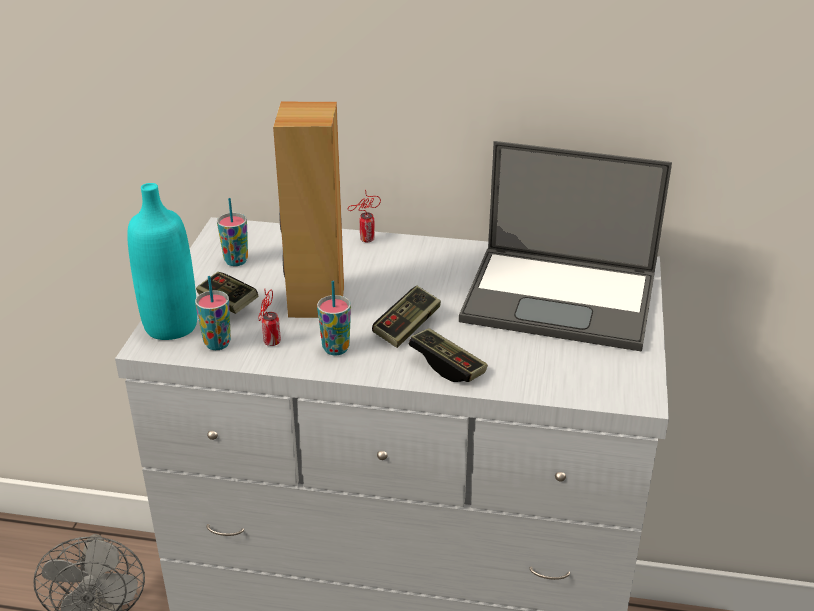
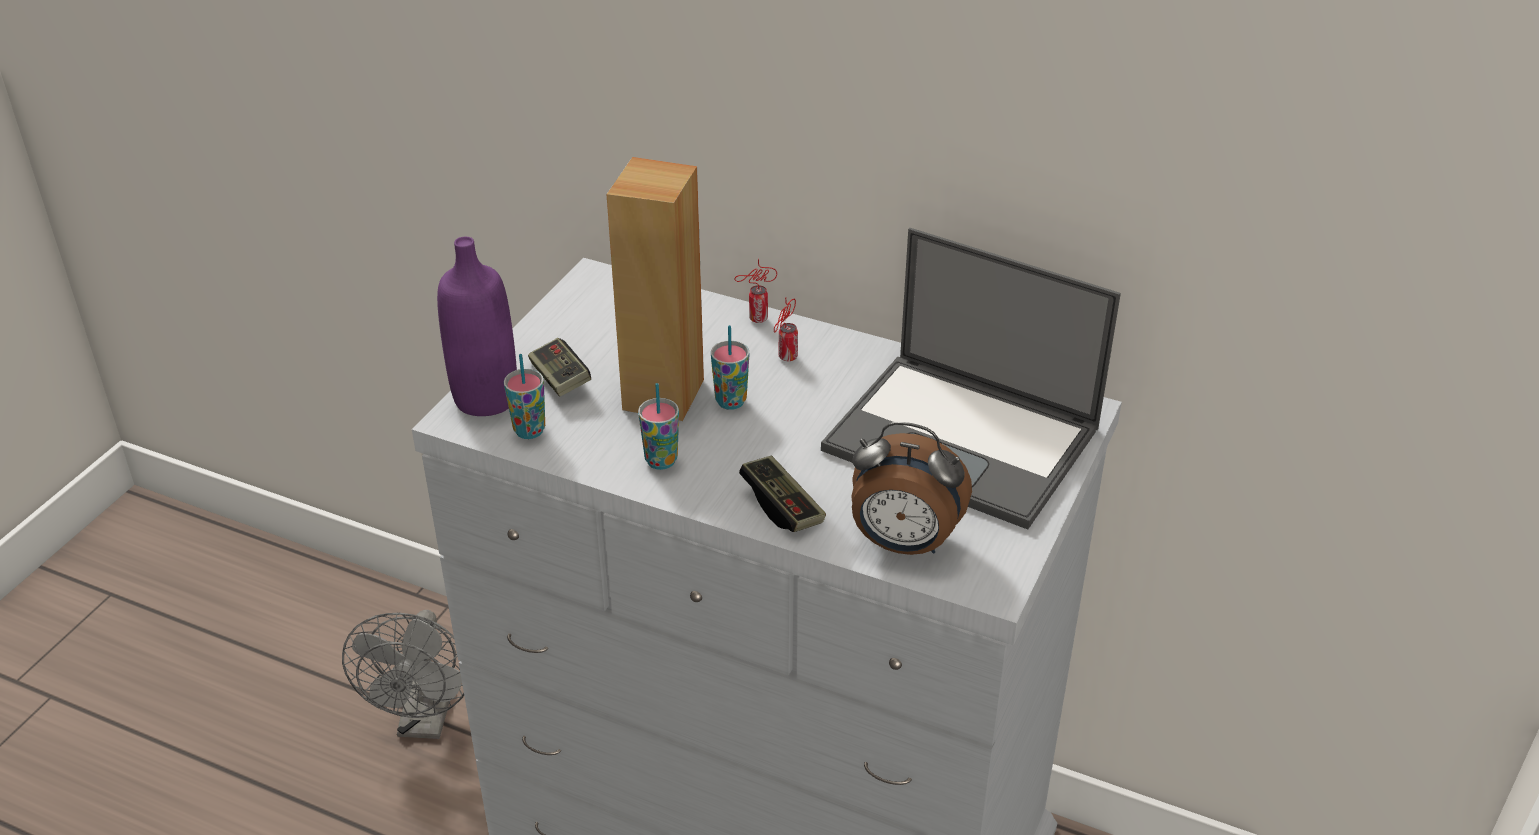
camera: 15 degrees right, 5 degrees up
turquoise bottle [127,183,197,340] -> purple bottle [437,237,517,416]
cup [217,198,248,266] -> cup moved to [711,325,749,410]
can [258,288,281,346] -> can moved to [774,297,798,361]
game controller [372,286,441,348] -> none
none -> alarm clock [851,422,972,555]

